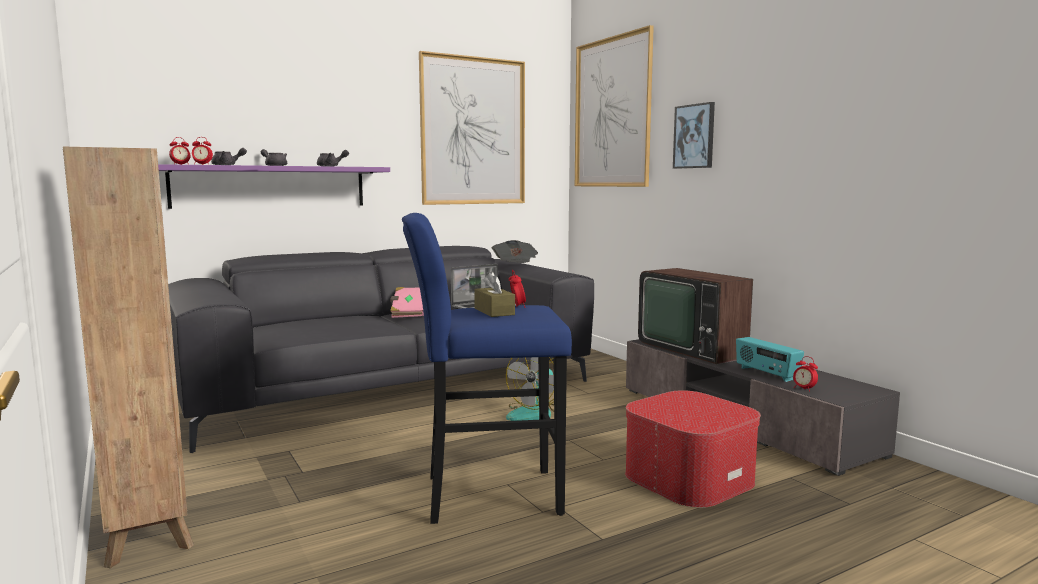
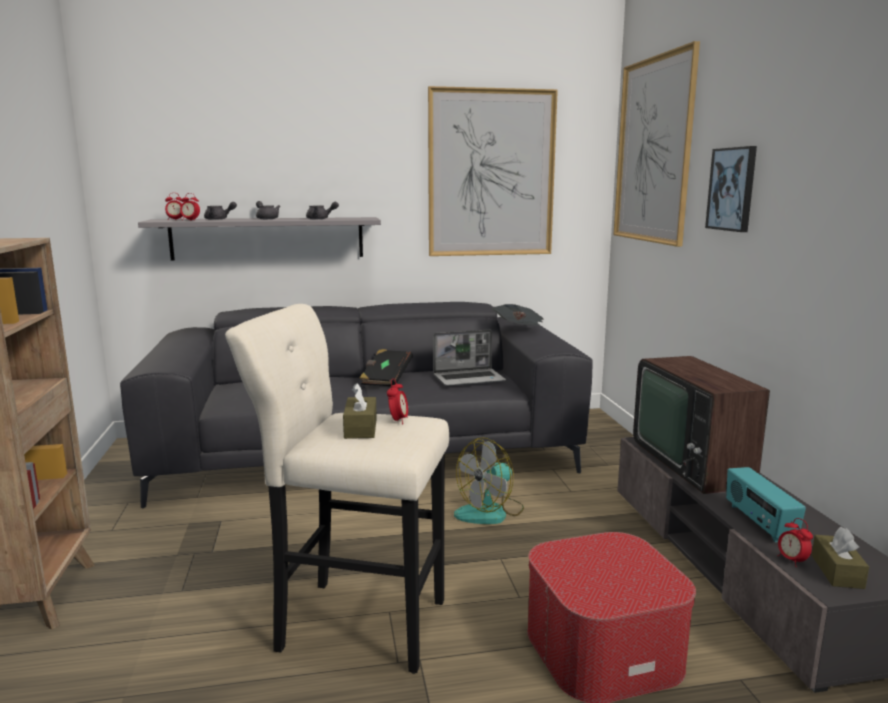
camera: 20 degrees right, 5 degrees up
purple shelf [158,164,390,209] -> grey shelf [138,217,381,261]
pink book [390,287,424,318] -> black book [360,349,413,386]
blue stool [402,213,572,524] -> beige stool [225,304,449,674]
none -> brown tissue box [812,527,869,589]

